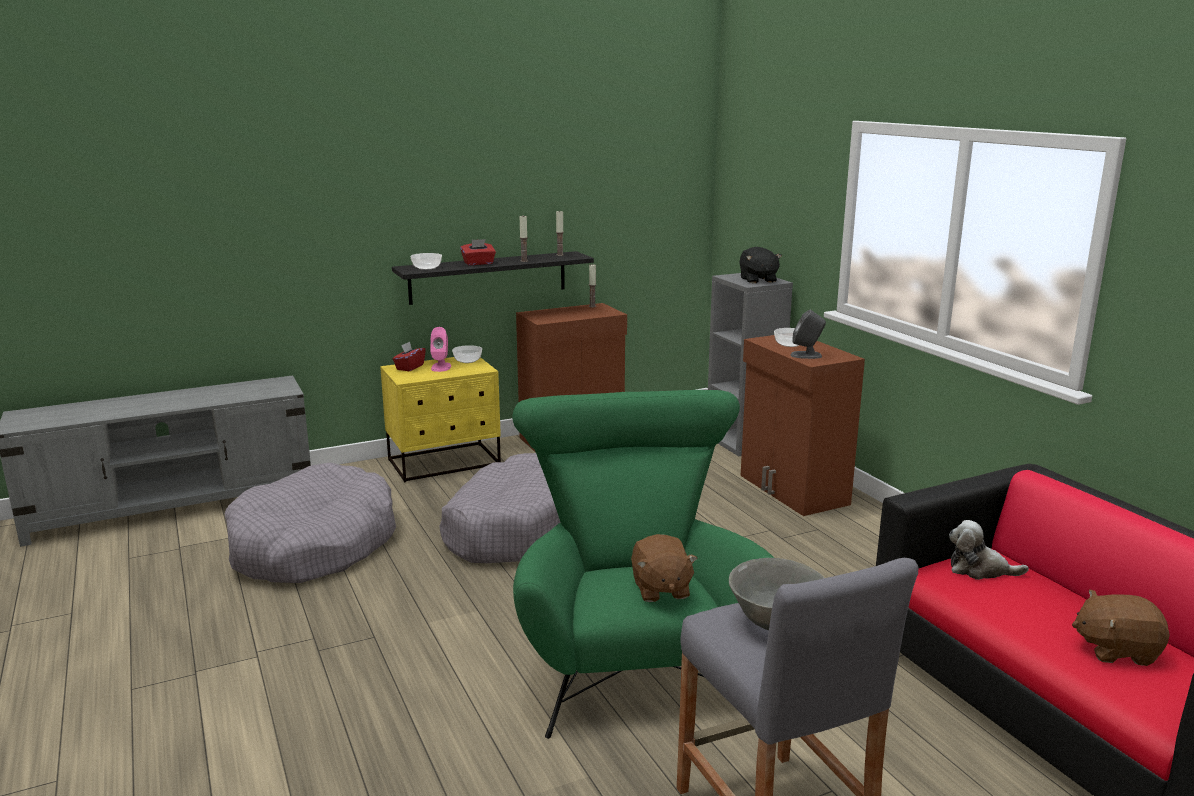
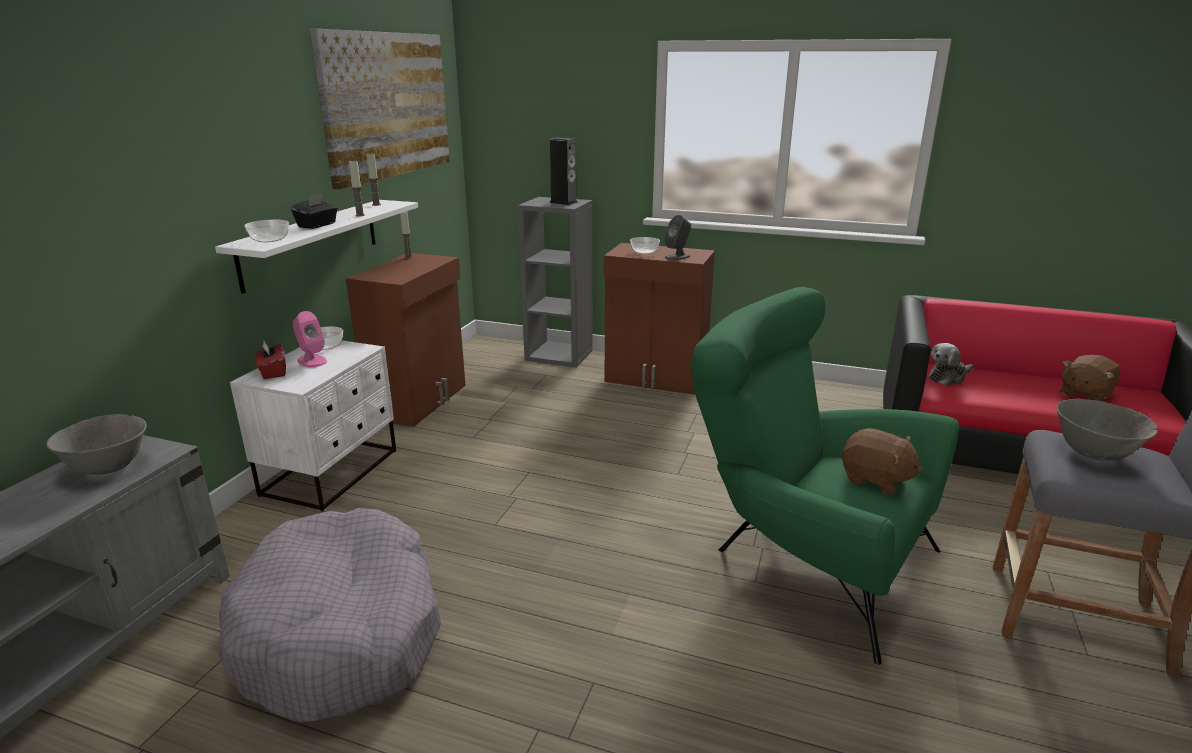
camera: 45 degrees left, 5 degrees up
yellow nightstand [380,357,501,483] -> white nightstand [230,341,396,511]
black shelf [392,251,594,305] -> white shelf [215,200,418,294]
grey dog bed [439,453,561,563] -> none
red tissue box [460,239,496,265] -> black tissue box [291,194,338,229]
black plush toy [739,247,782,283] -> speaker [549,137,578,205]
none -> grey bowl [46,414,147,474]
none -> picture [310,29,450,190]

